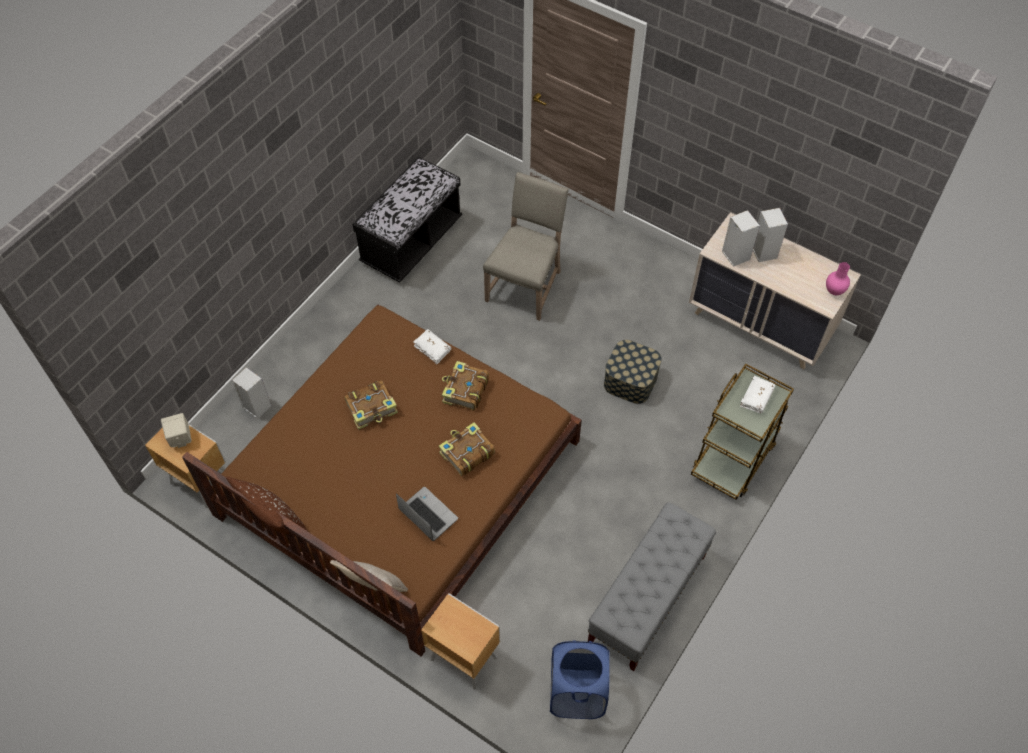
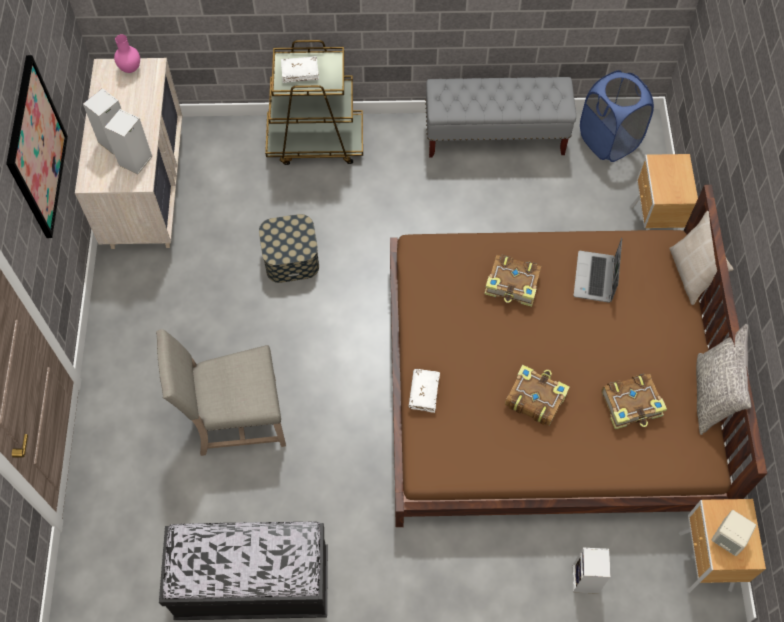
camera: 125 degrees left, 5 degrees up
brown pillow [226,477,307,536] -> grey pillow [696,324,751,435]
book [442,361,489,411] -> book moved to [601,374,667,429]
none -> picture [6,55,68,238]

